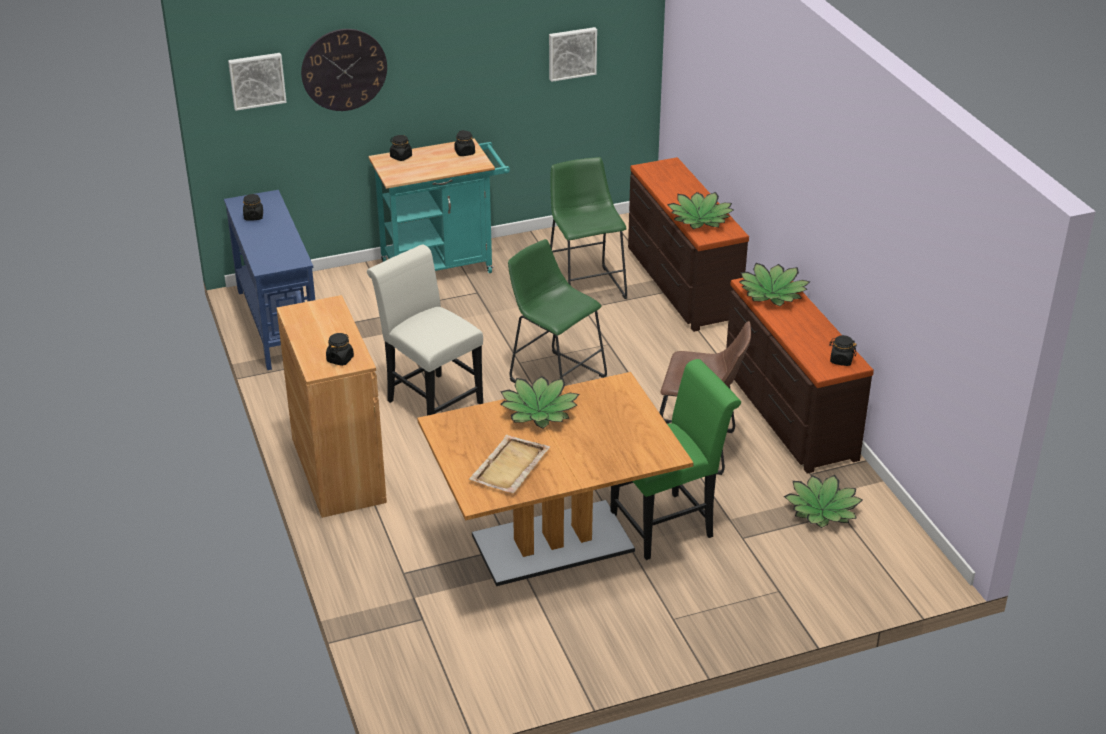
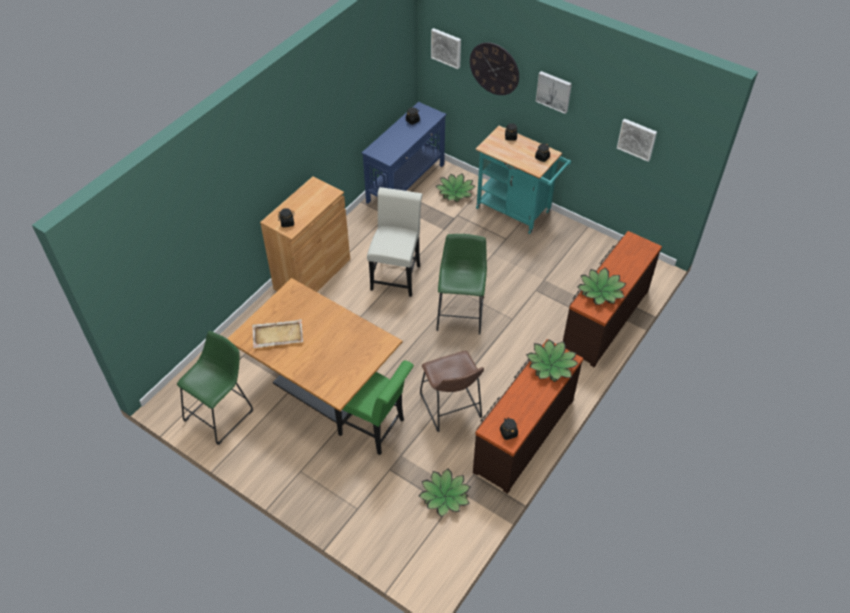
camera: 55 degrees right, 15 degrees up
potted plant [500,376,579,429] -> potted plant moved to [436,173,476,202]
green stool [550,157,627,299] -> green stool moved to [177,331,253,445]
none -> picture [536,71,572,114]

